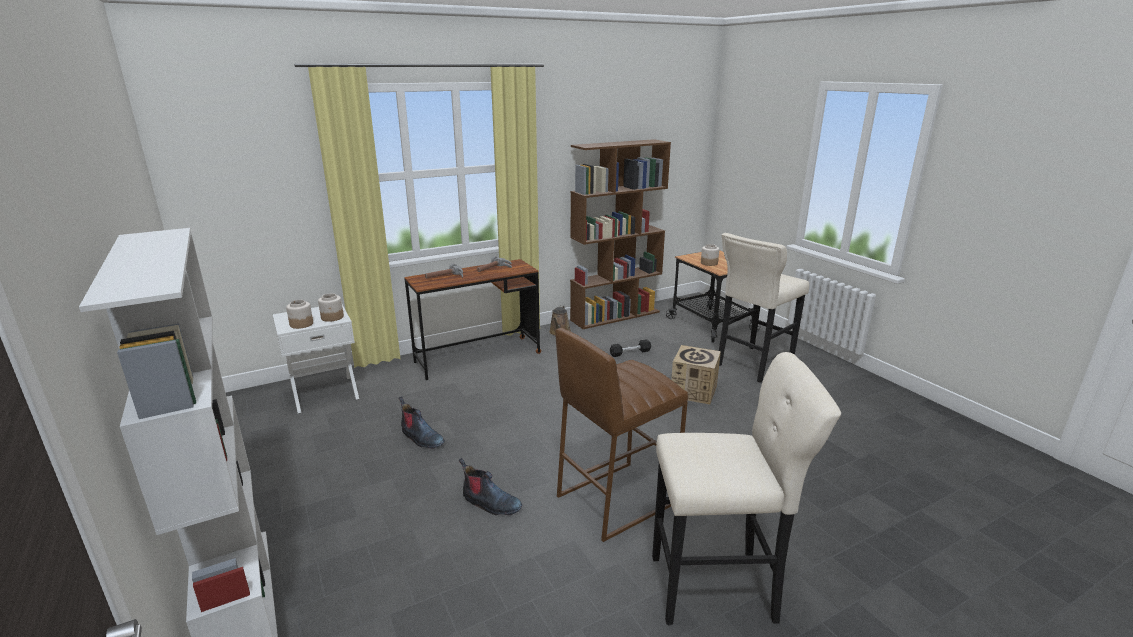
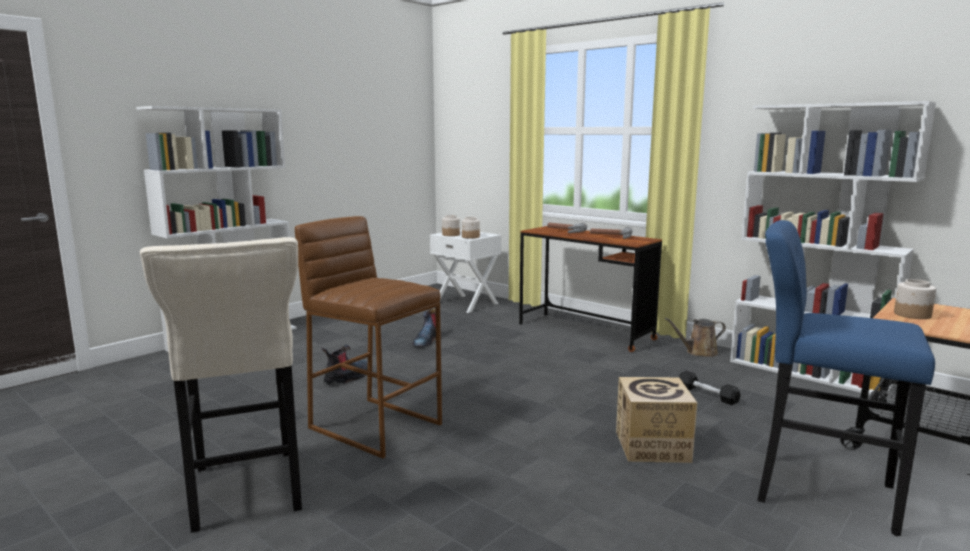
camera: 70 degrees right, 10 degrees down
boot [459,458,522,515] -> boot turned 150 degrees counterclockwise [322,344,368,386]
brown bookcase [570,139,671,329] -> white bookcase [730,101,936,397]
beige stool [719,233,809,383] -> blue stool [757,220,935,536]

